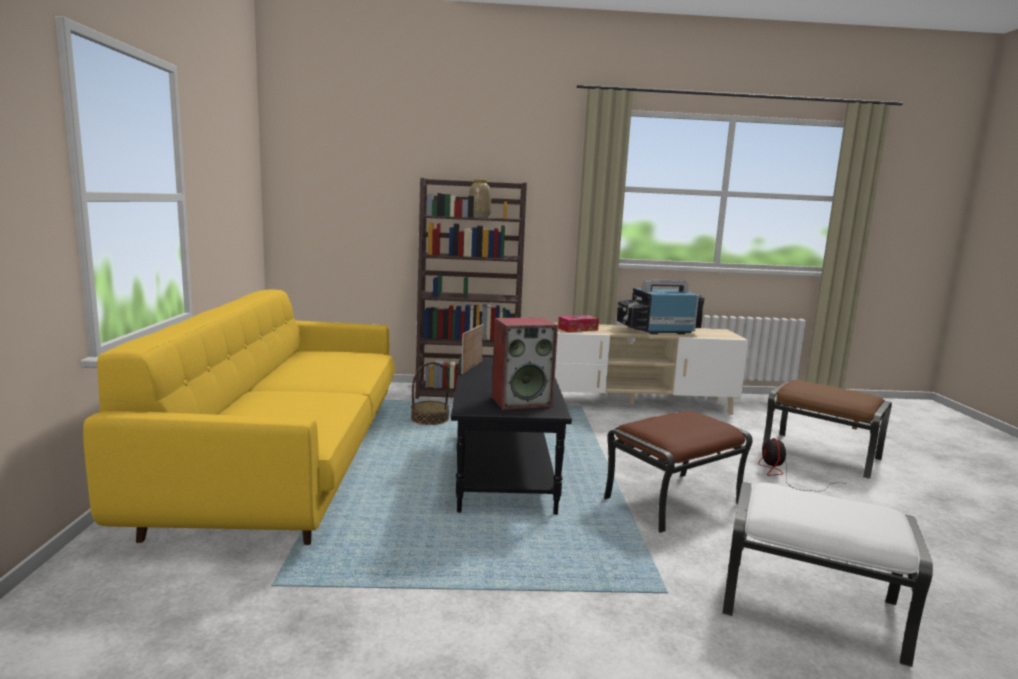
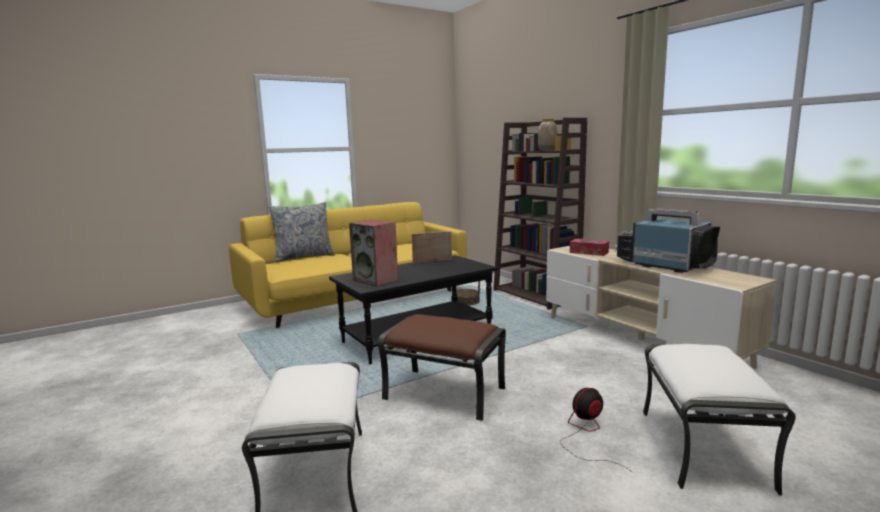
camera: 60 degrees right, 0 degrees up
brown ottoman [762,380,892,479] -> white ottoman [643,344,796,495]
none -> pillow [268,202,335,262]

